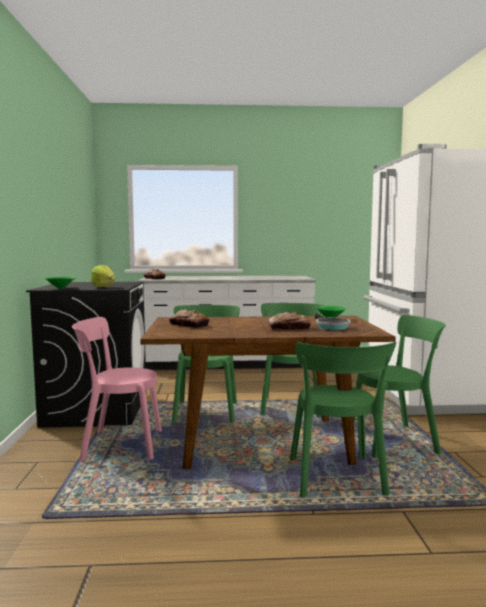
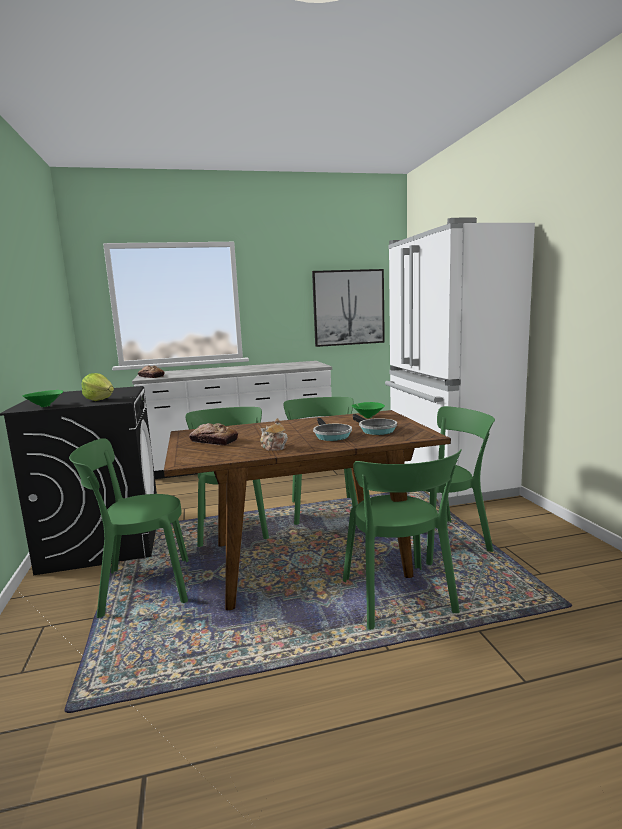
camera: 10 degrees left, 5 degrees up
pink chair [72,317,162,461] -> green chair [69,438,189,618]
bread [268,312,311,330] -> frying pan [313,418,352,441]
none -> teapot [260,418,288,451]
none -> picture [312,269,385,347]

